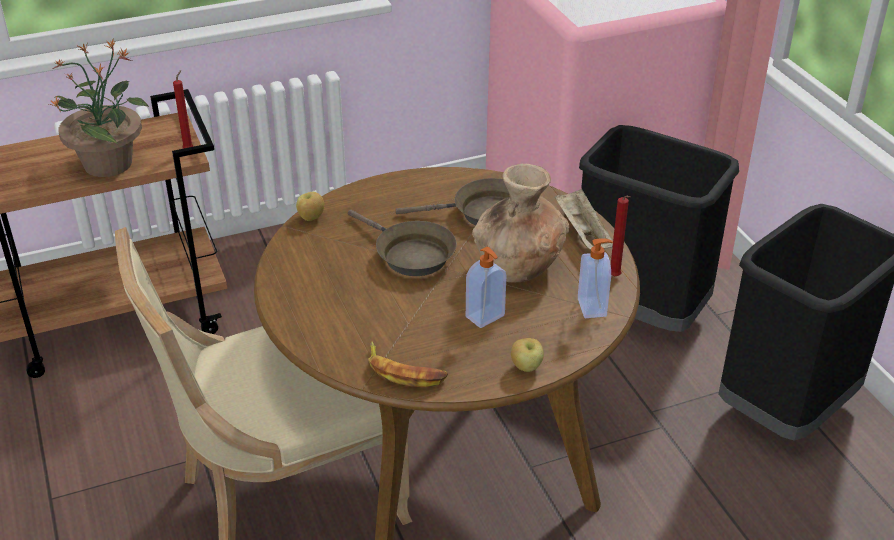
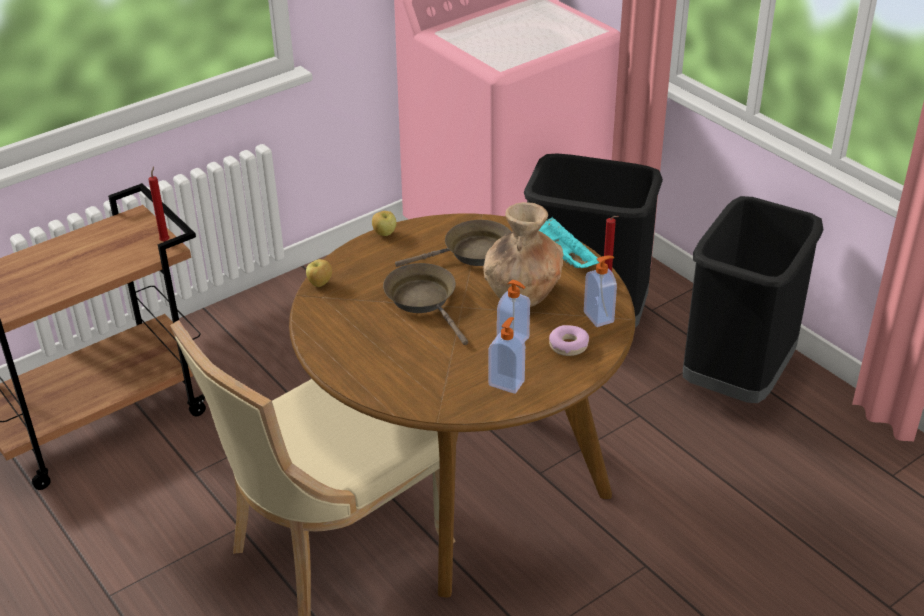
camera: 15 degrees left, 0 degrees up
potted plant [49,40,150,177] -> none
brown frying pan [348,210,457,276] -> brown frying pan turned 150 degrees counterclockwise [383,263,468,345]
banana [368,342,448,387] -> none
apple [511,338,544,372] -> apple moved to [372,211,396,236]
beige tray [555,189,613,250] -> turquoise tray [539,217,599,268]
none -> soap dispenser [489,317,525,394]
none -> donut [549,325,589,356]

